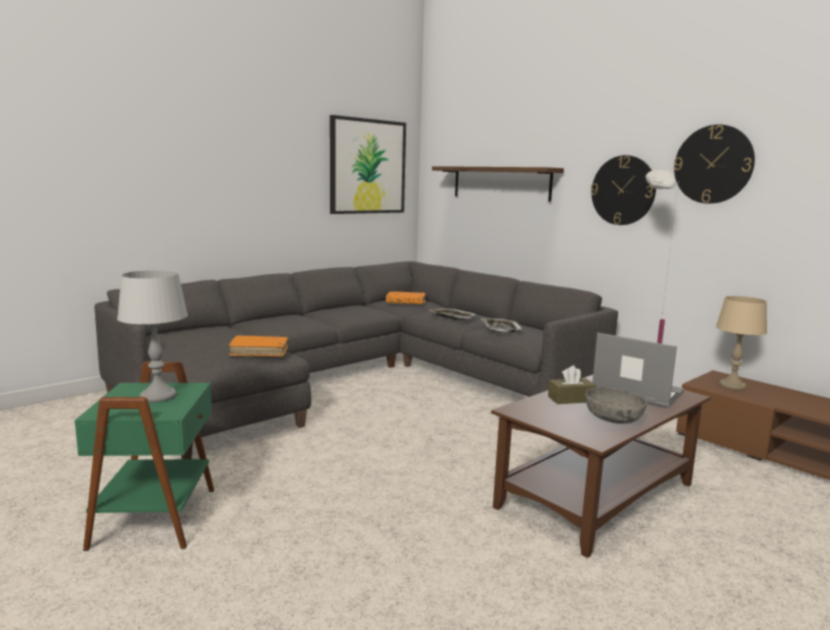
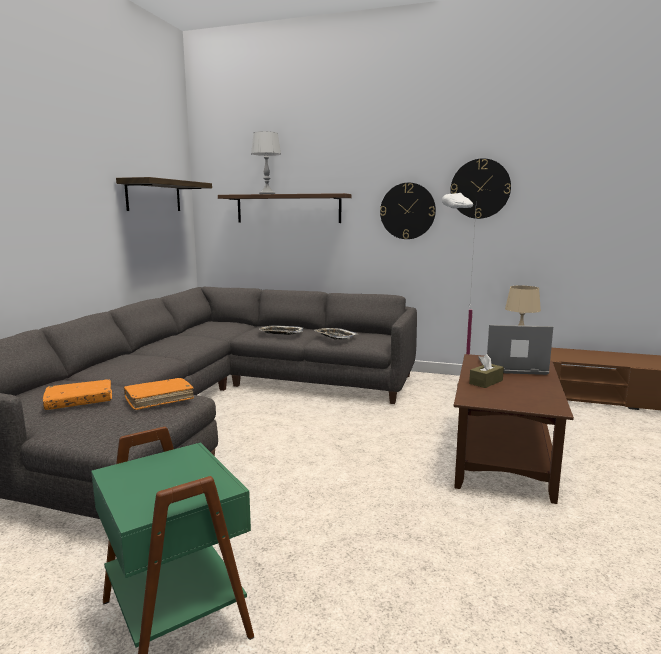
camera: 30 degrees left, 0 degrees up
grey table lamp [117,270,188,402] -> grey table lamp moved to [251,131,281,194]
picture [330,115,406,214] -> shelf [116,177,212,211]
orange book [386,291,426,304] -> orange book moved to [43,379,112,410]
grey bowl [585,387,647,424] -> none

